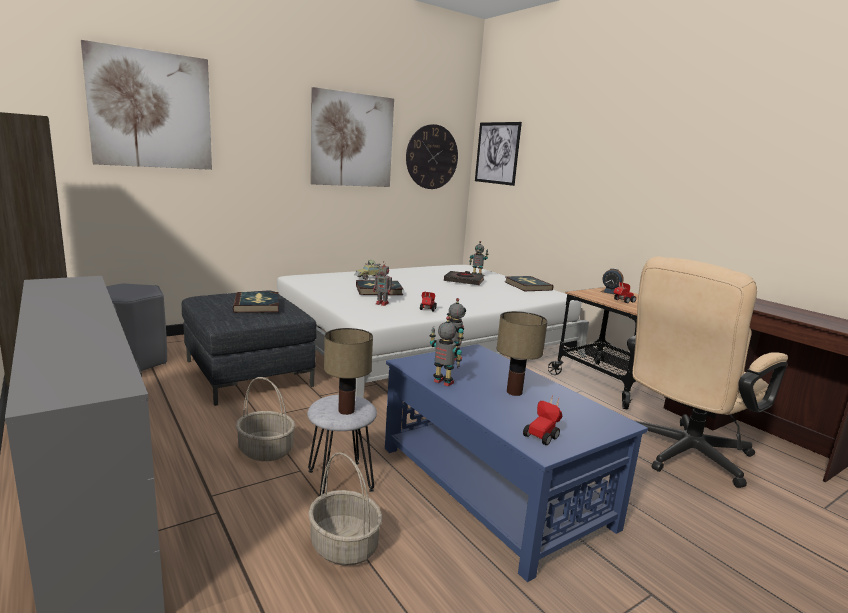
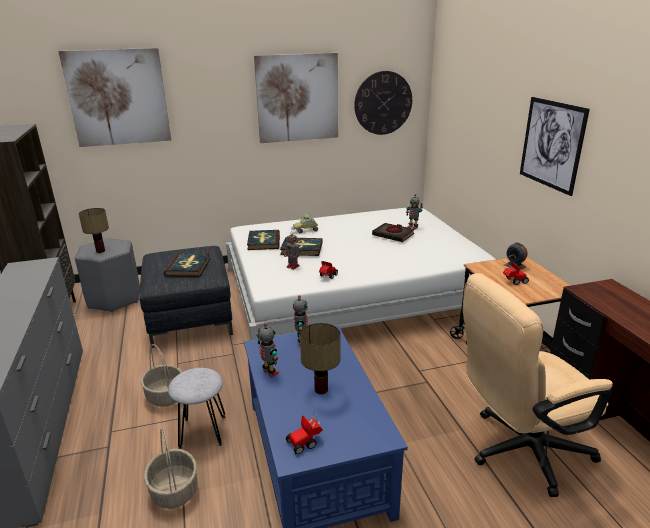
camera: 20 degrees right, 10 degrees up
table lamp [324,328,373,415] -> table lamp moved to [79,208,109,253]
picture [475,122,522,186] -> picture moved to [520,97,590,196]
book [504,276,554,291] -> book moved to [247,230,280,250]

